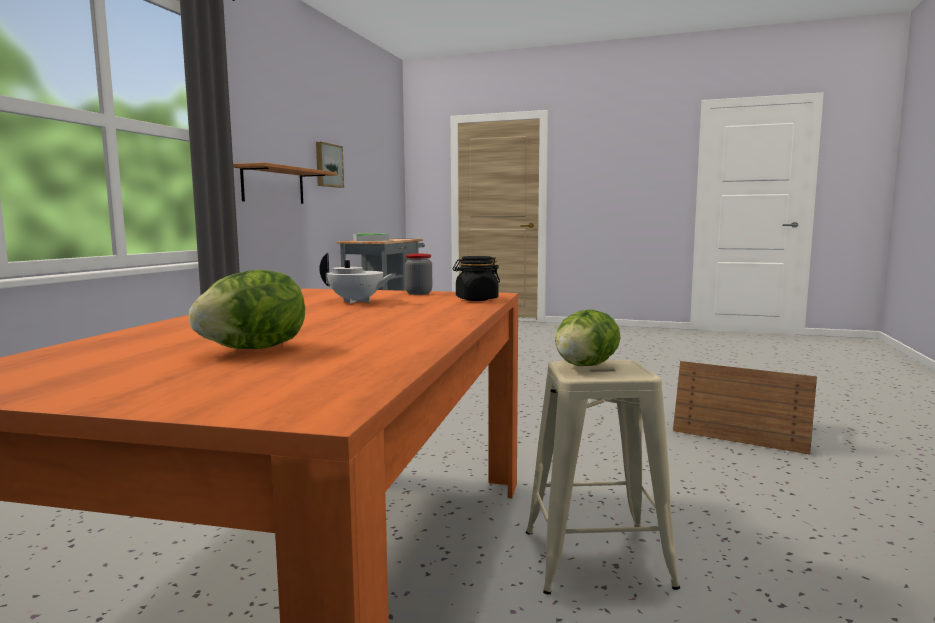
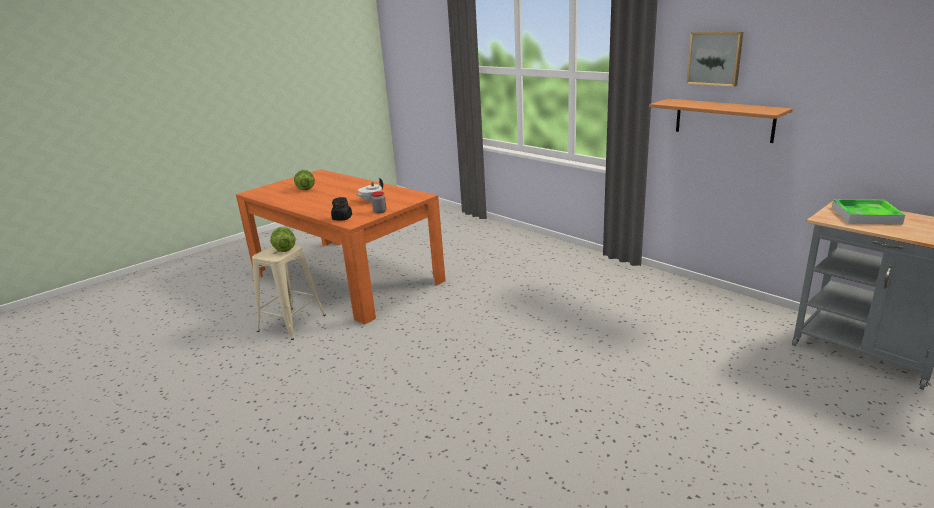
camera: 120 degrees right, 15 degrees up
picture [316,142,344,188] -> picture moved to [687,32,743,87]
crate [673,361,817,455] -> none

